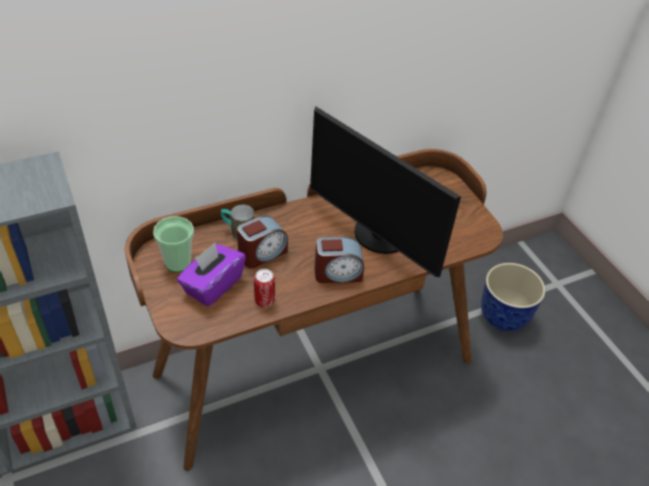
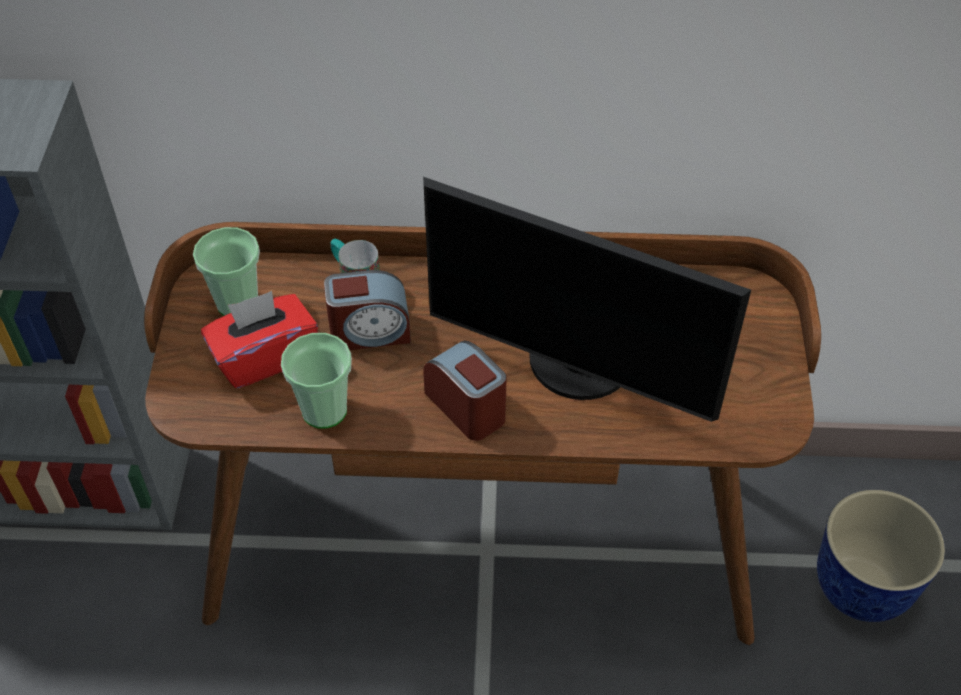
camera: 30 degrees right, 5 degrees up
purple tissue box [177,243,246,307] -> red tissue box [201,291,318,388]
can [254,269,275,307] -> cup [281,333,352,429]
monitor [310,106,461,277] -> monitor turned 45 degrees counterclockwise [423,177,751,422]
alarm clock [314,236,364,283] -> alarm clock turned 150 degrees counterclockwise [423,340,506,441]

